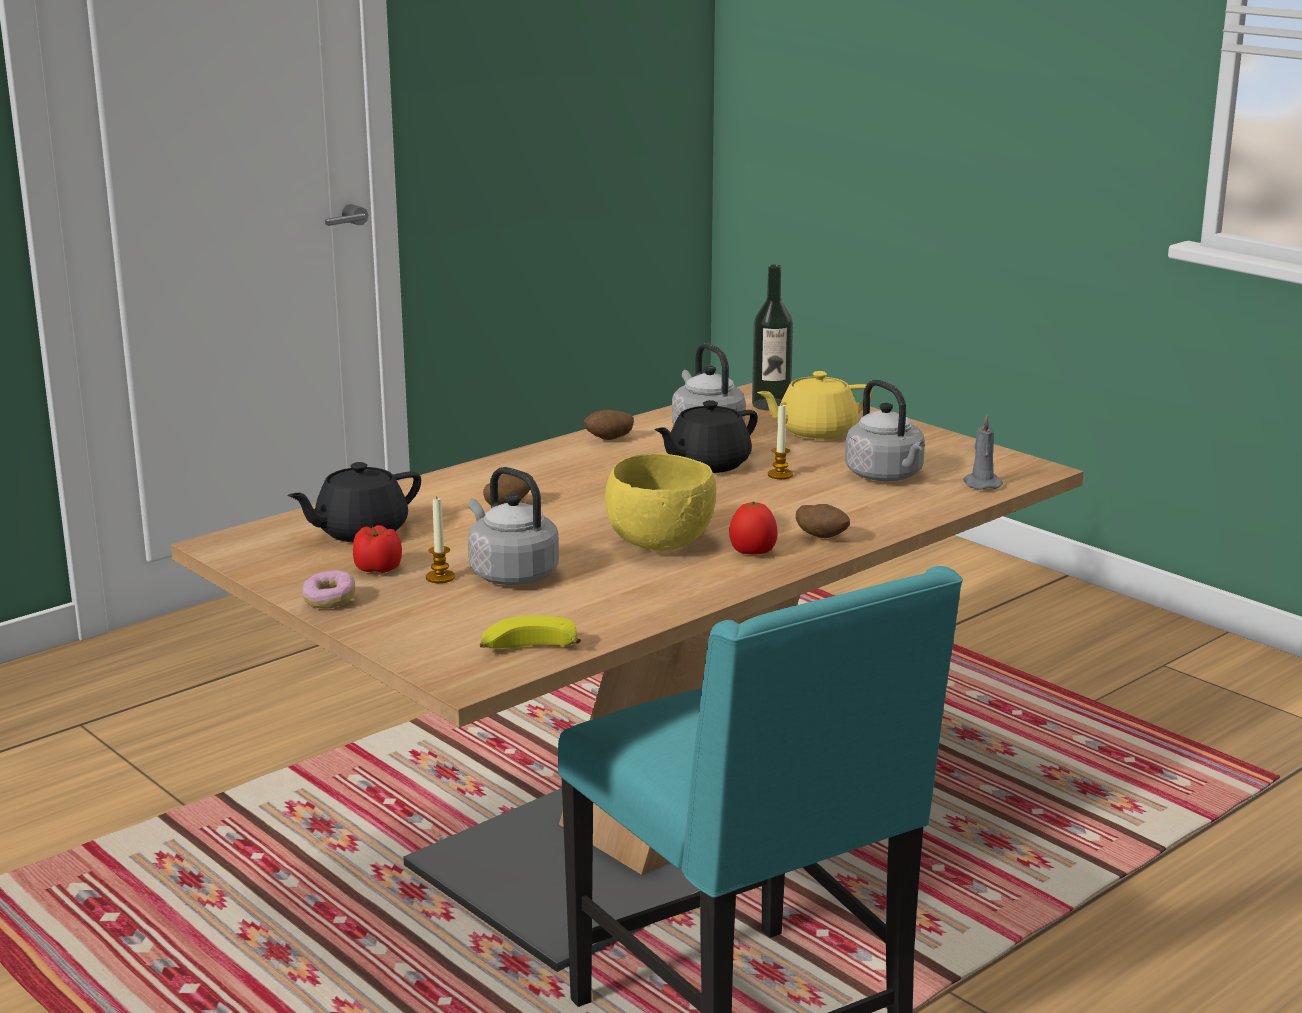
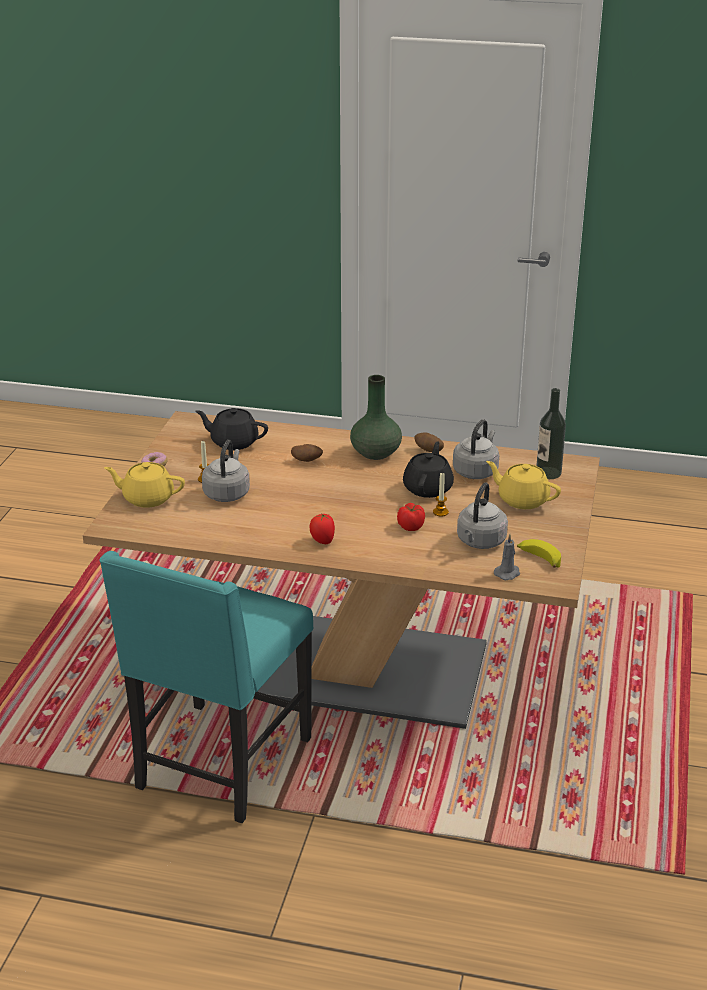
camera: 55 degrees right, 10 degrees up
tomato [353,525,402,573] -> tomato moved to [397,503,425,531]
banana [480,615,581,648] -> banana moved to [517,539,561,568]
yellow bowl [605,453,716,551] -> none
black teapot [654,400,758,473] -> black teapot turned 90 degrees clockwise [403,441,454,498]
potato [796,504,850,538] -> none
none -> yellow teapot [104,462,185,508]
none -> green vase [350,375,402,460]

